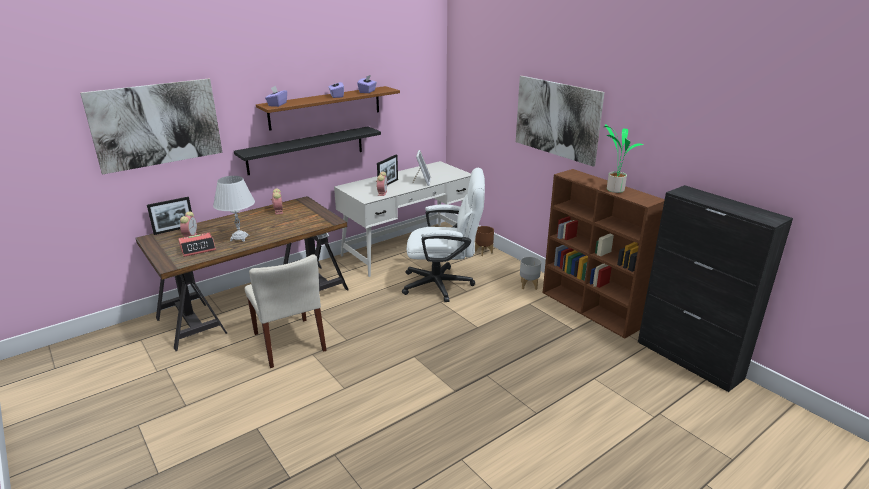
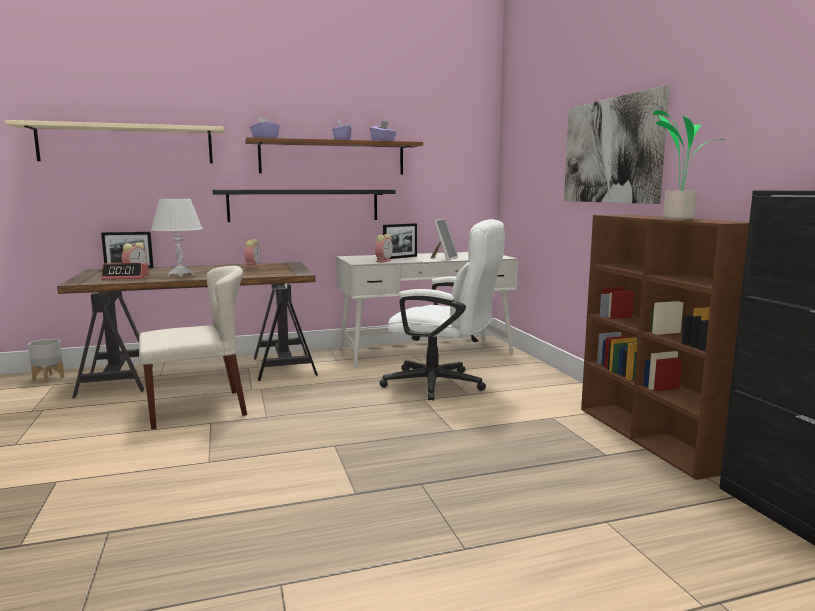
camera: 20 degrees right, 15 degrees down
picture [80,78,223,174] -> beige shelf [5,120,224,163]
beige chair [245,254,327,368] -> beige chair turned 105 degrees counterclockwise [139,266,247,429]
brown planter [475,226,494,256] -> none
grey planter [520,257,541,290] -> grey planter moved to [28,339,64,383]

